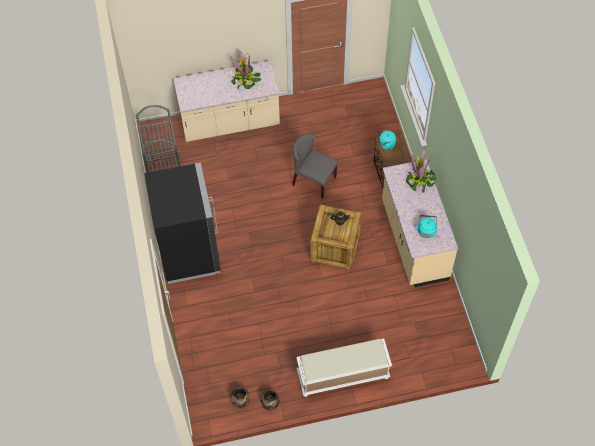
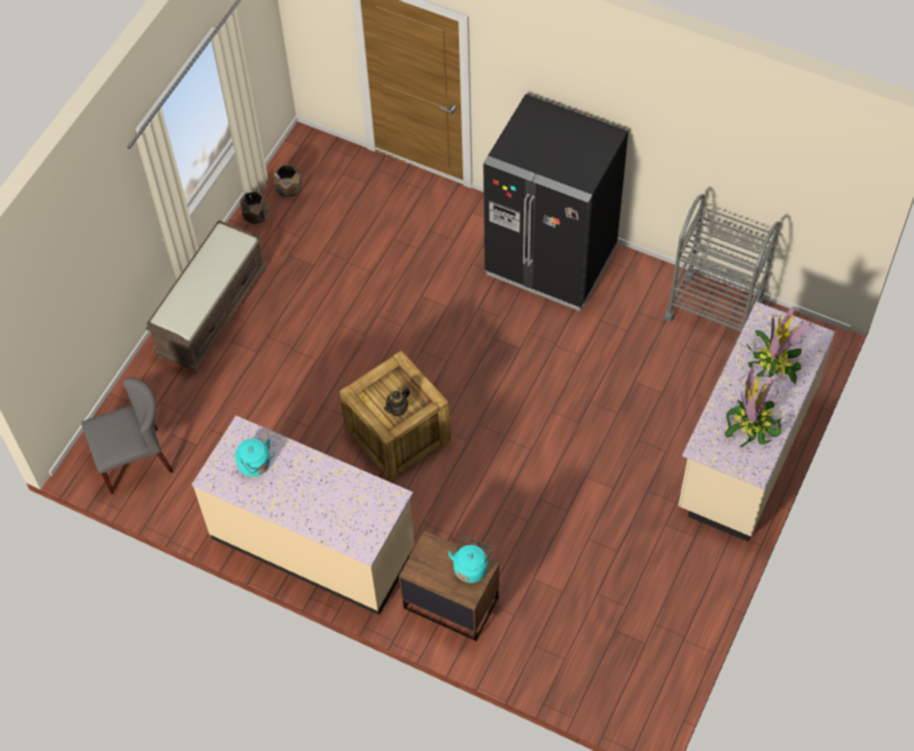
camera: 130 degrees right, 0 degrees up
grey chair [292,134,338,199] -> grey chair moved to [82,377,174,494]
white bench [296,338,392,397] -> brown bench [146,220,267,374]
potted plant [406,149,436,193] -> potted plant moved to [746,307,811,384]

